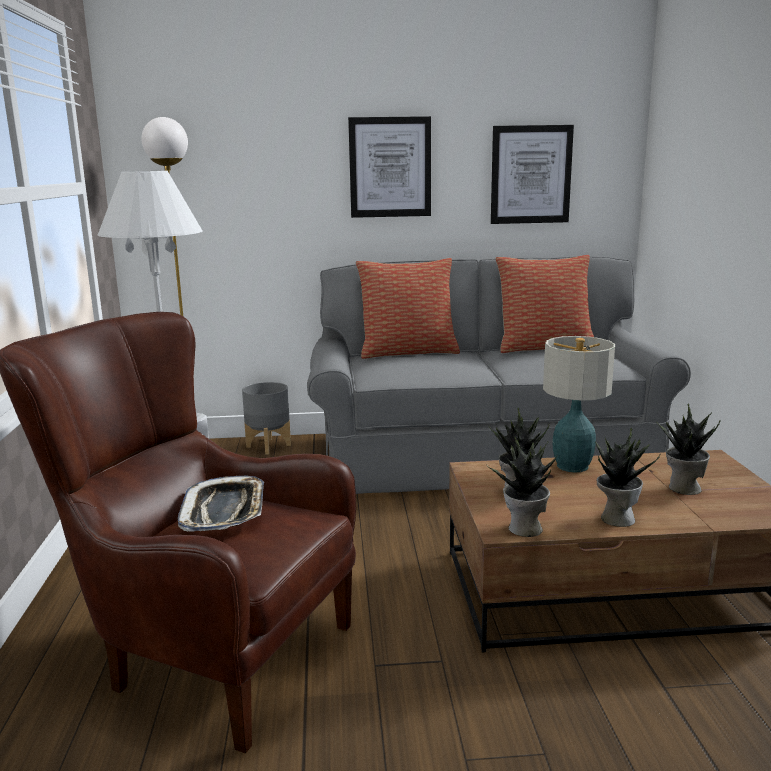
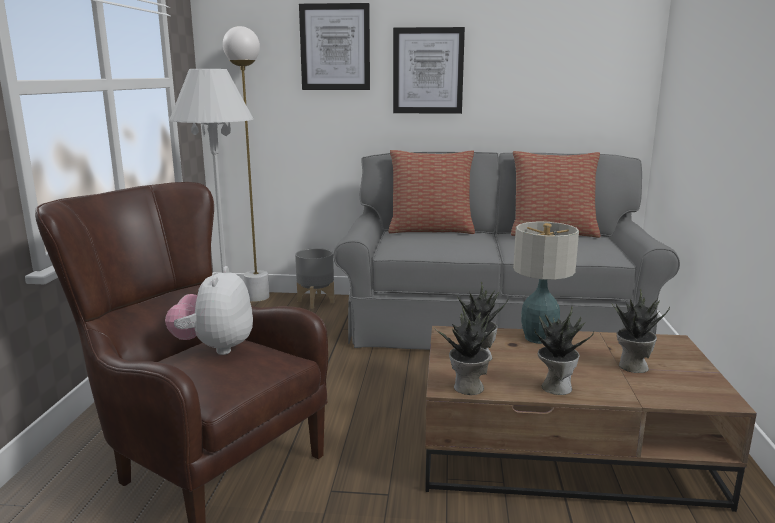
camera: 10 degrees right, 0 degrees up
tray [177,476,264,532] -> plush toy [165,266,253,355]
picture [491,125,574,224] -> picture moved to [299,3,370,90]

